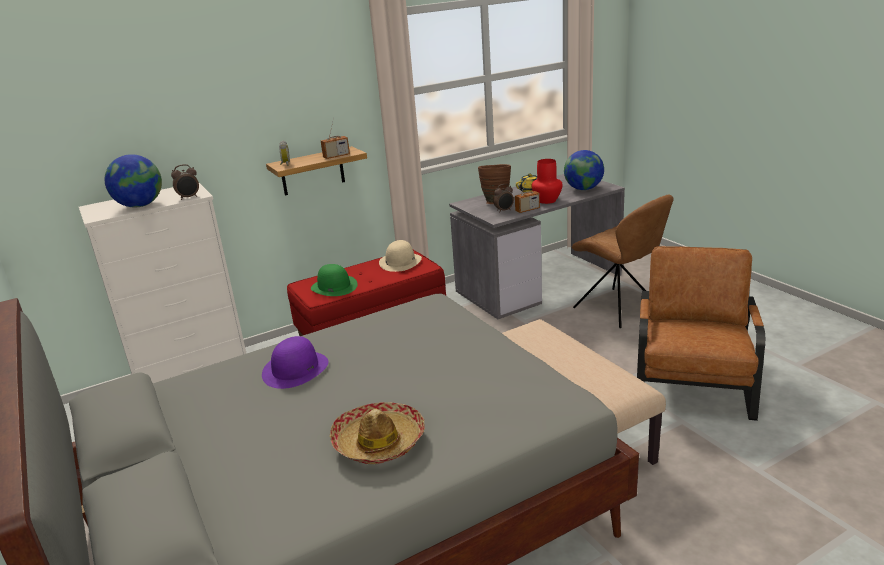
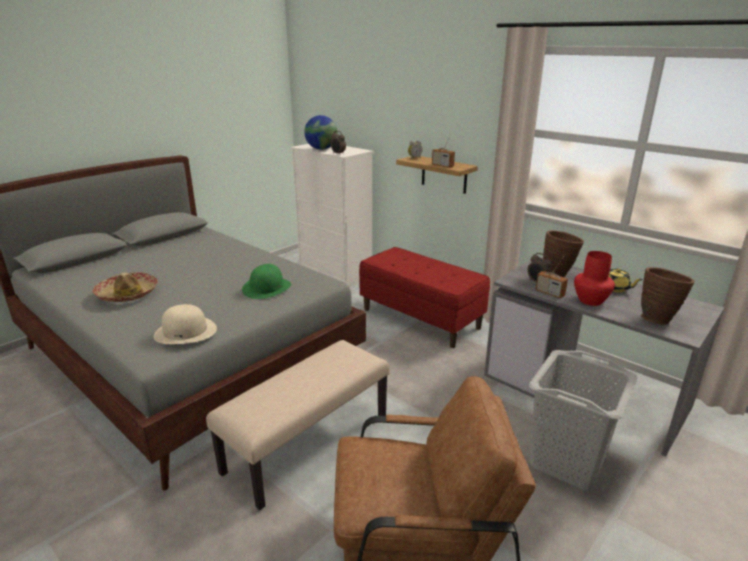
camera: 70 degrees right, 0 degrees up
purple hat [262,336,329,389] -> none
green hat [311,264,358,296] -> green hat moved to [242,264,291,299]
beige hat [379,240,422,272] -> beige hat moved to [154,304,217,344]
globe [564,150,604,190] -> brown vase [641,267,694,325]
brown chair [572,194,674,328] -> grey laundry basket [529,350,638,491]

